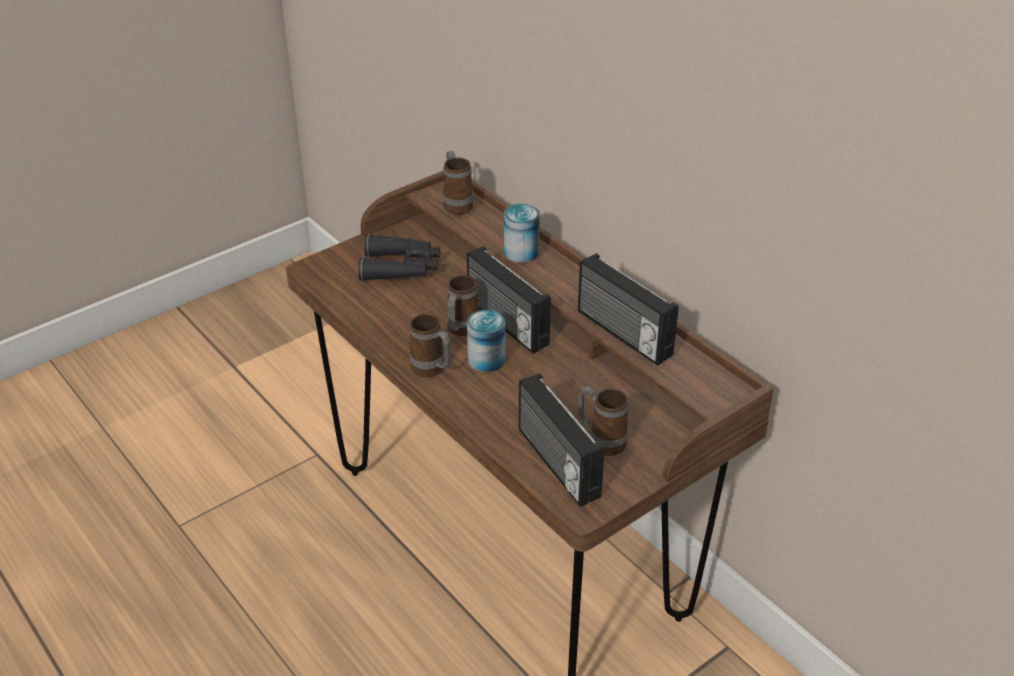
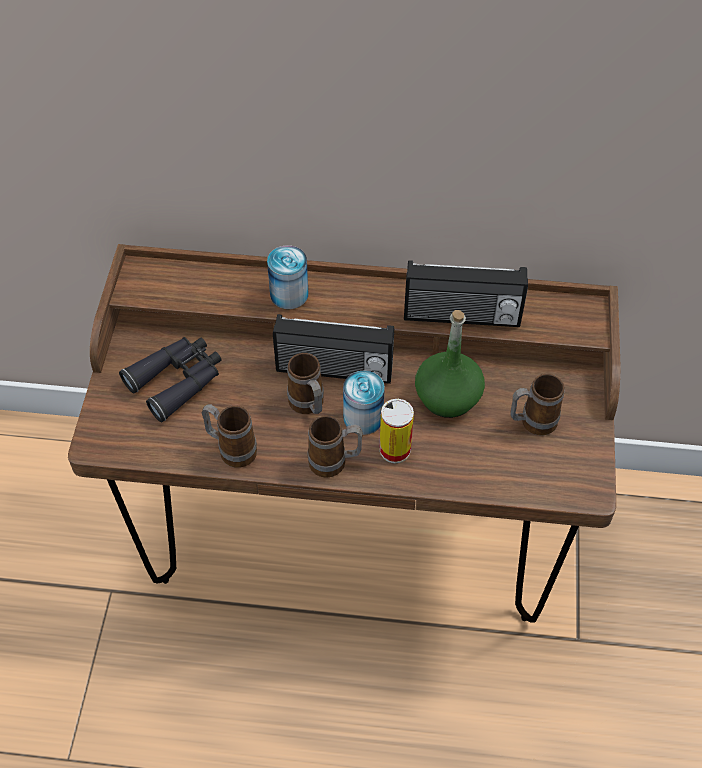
camera: 45 degrees left, 15 degrees up
mug [443,151,474,215] -> mug moved to [202,404,257,468]
radio [519,373,605,507] -> none
none -> can [379,399,414,464]
none -> green bottle [415,310,485,418]

